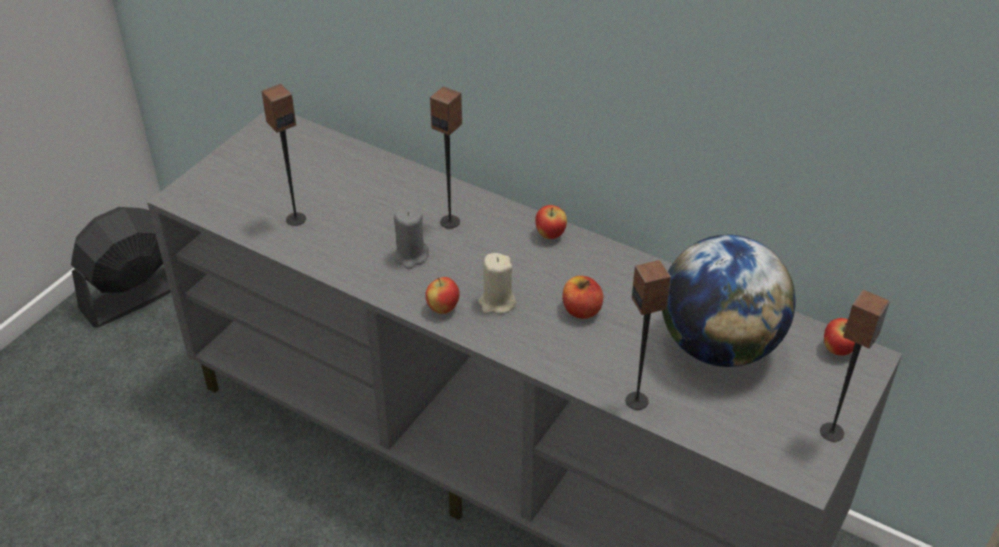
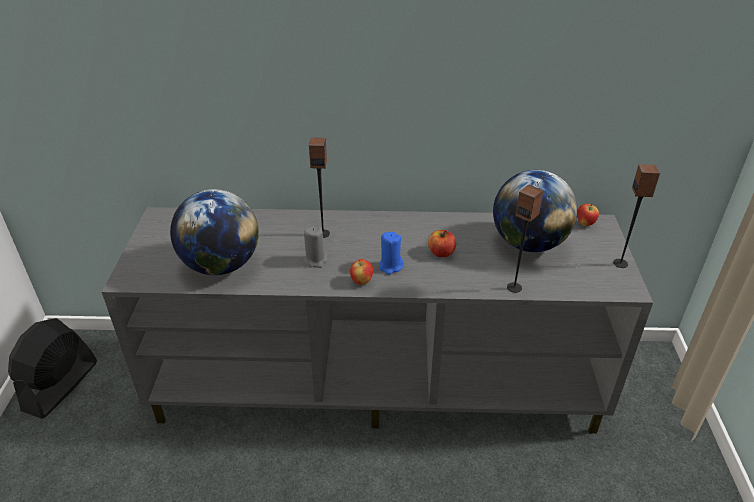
camera: 30 degrees left, 5 degrees down
speaker [261,84,306,226] -> globe [170,189,259,275]
beige candle [479,253,516,314] -> blue candle [379,232,404,275]
apple [535,205,567,239] -> none

